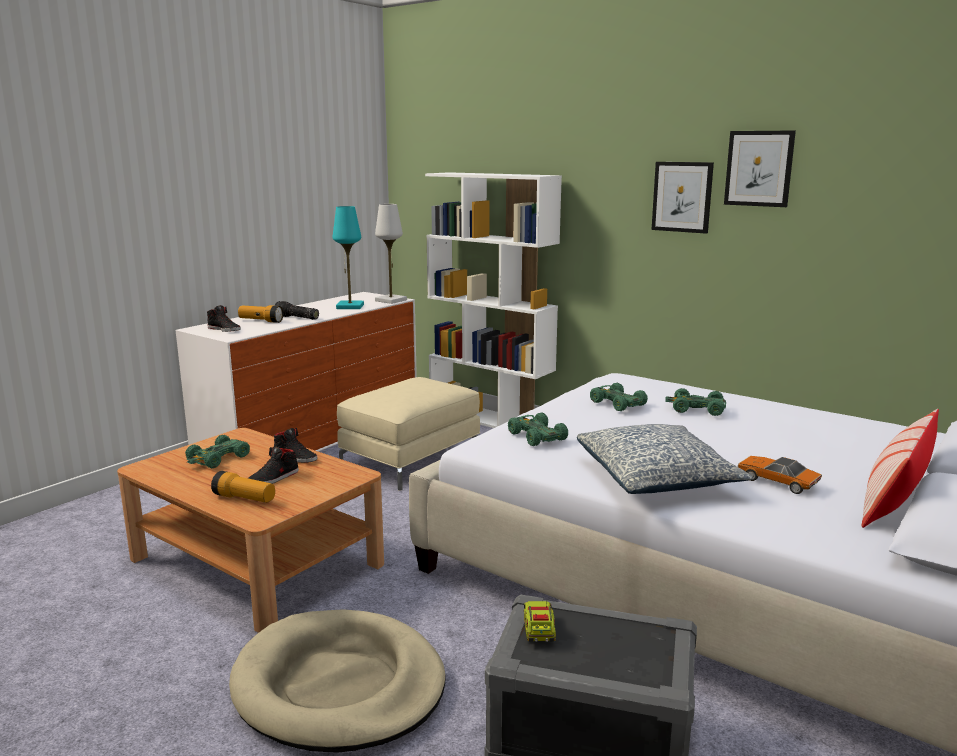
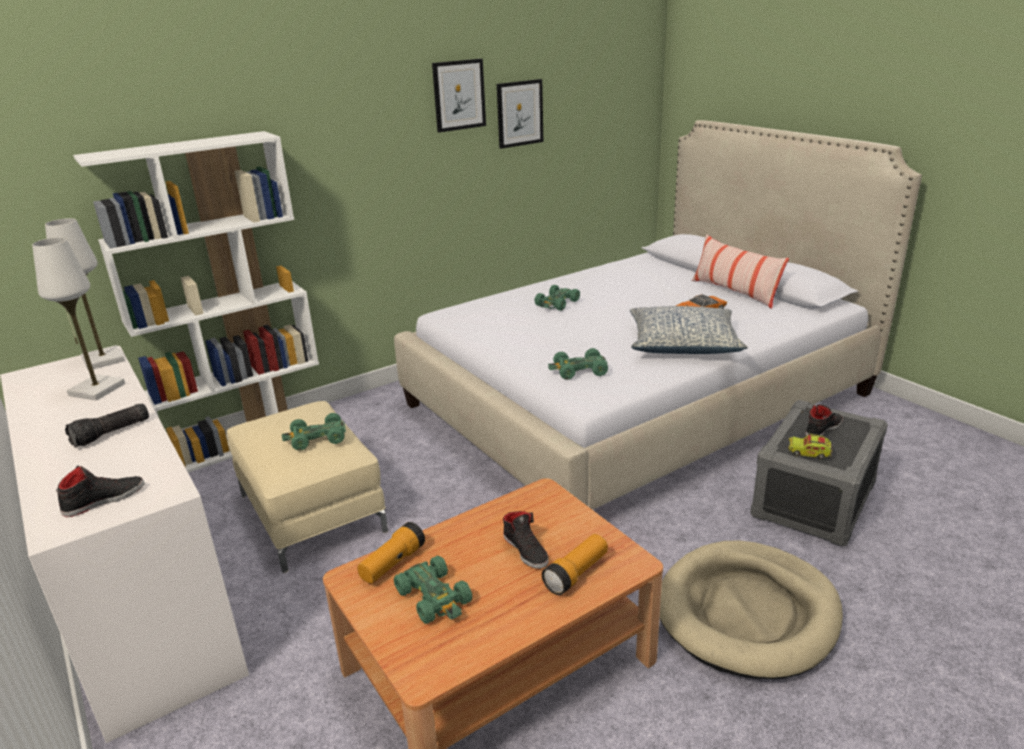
camera: 70 degrees left, 10 degrees up
flashlight [238,305,283,323] -> flashlight moved to [357,522,425,584]
black shoe [274,428,317,463] -> black shoe moved to [806,404,843,436]
turquoise table lamp [333,206,364,309] -> white table lamp [32,237,125,401]
green toy car [590,383,648,411] -> green toy car moved to [282,413,346,451]
picture [651,162,714,234] -> picture moved to [497,79,543,149]

